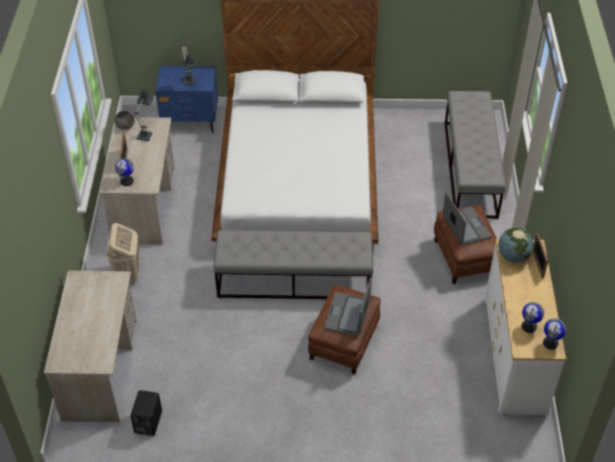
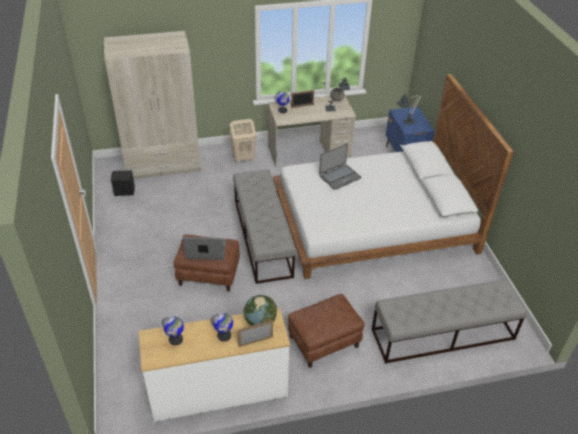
camera: 75 degrees right, 5 degrees down
beige desk [44,271,137,422] -> beige wardrobe [104,31,201,179]
laptop [442,192,492,246] -> laptop moved to [319,144,361,190]
globe [543,319,566,350] -> globe moved to [211,313,233,342]

